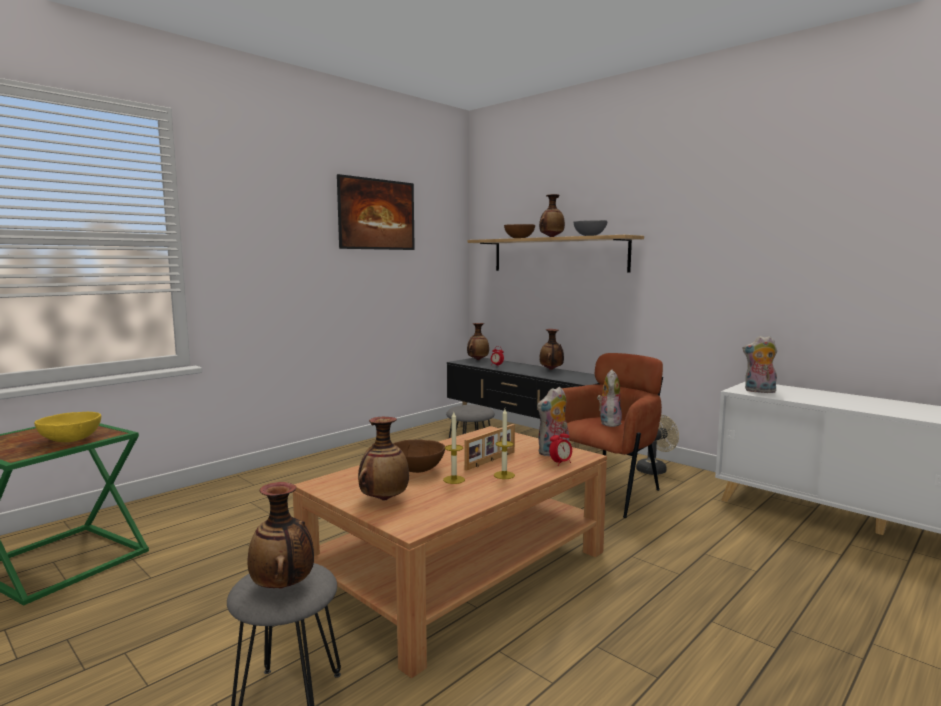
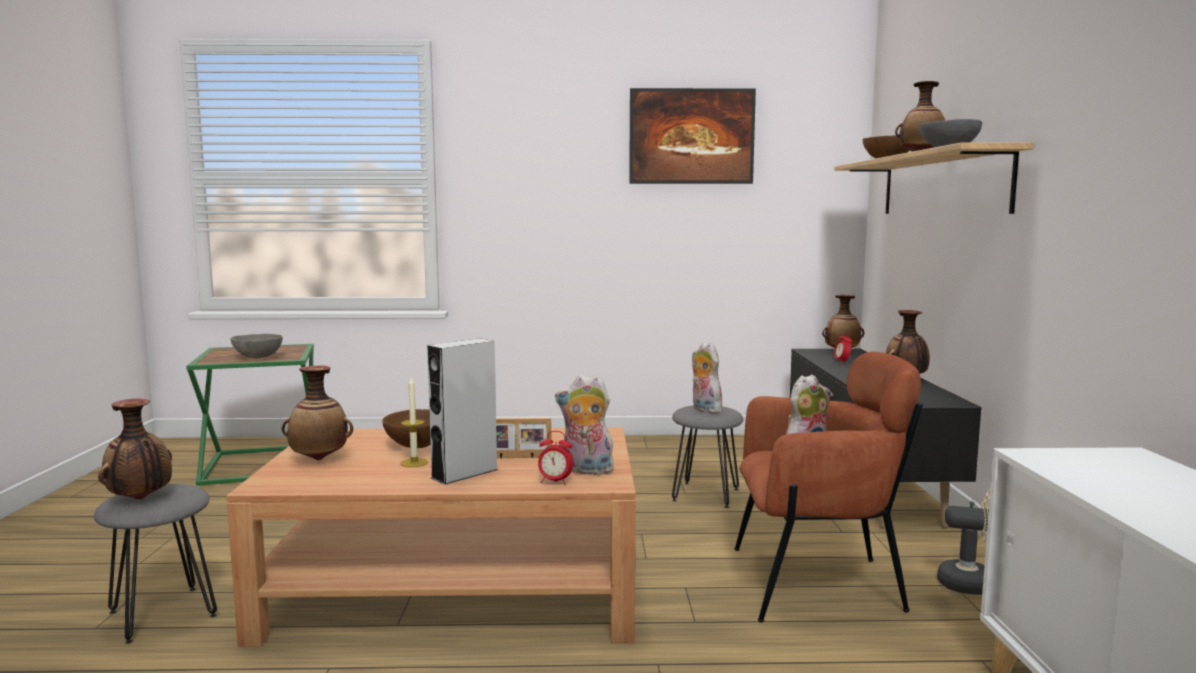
camera: 45 degrees right, 0 degrees up
yellow bowl [34,412,101,442] -> grey bowl [231,334,283,358]
candle [494,409,515,479] -> grey speaker [427,338,498,485]
plush toy [742,336,777,393] -> plush toy moved to [692,342,723,413]

